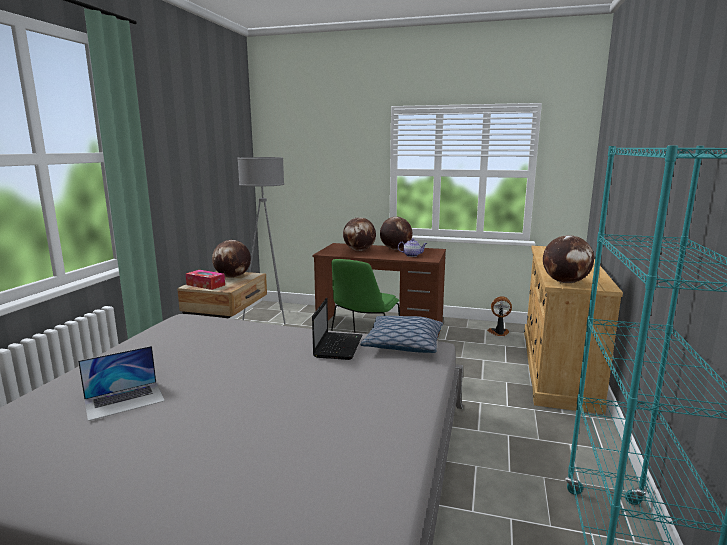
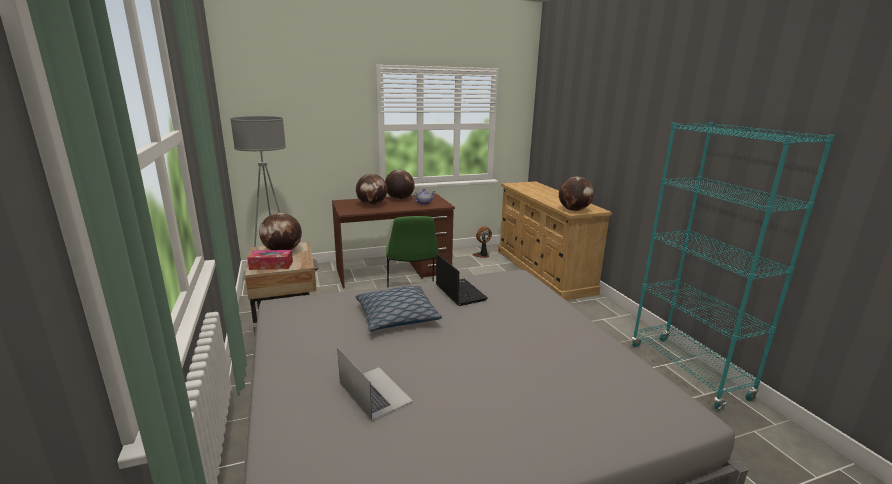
camera: 35 degrees left, 5 degrees up
laptop [78,346,165,421] -> laptop turned 60 degrees counterclockwise [337,347,413,421]
pillow [360,316,443,353] -> pillow moved to [356,286,442,332]

